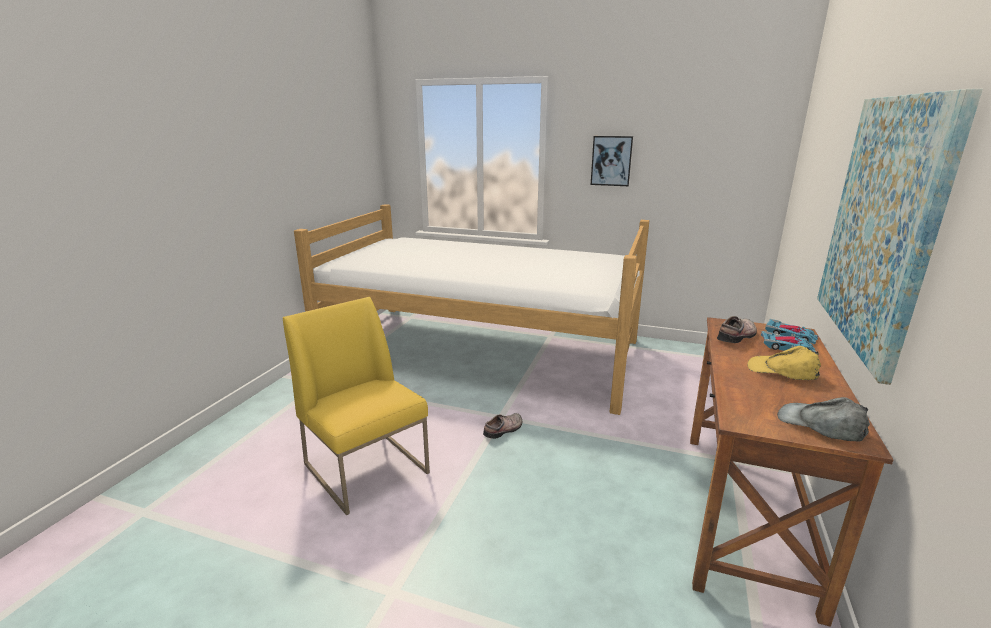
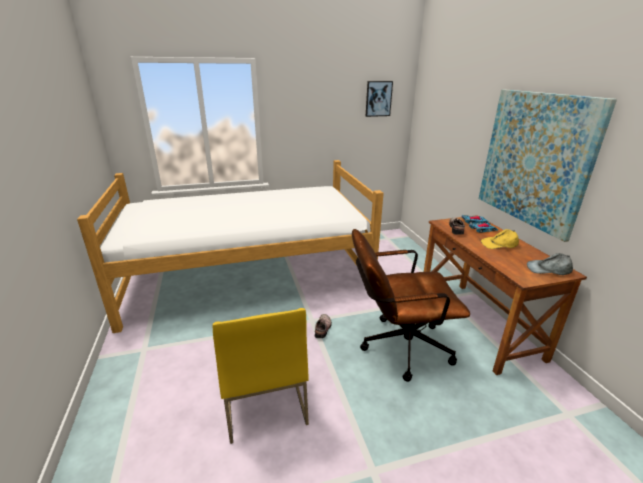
camera: 35 degrees left, 5 degrees up
yellow chair [283,297,430,515] -> yellow chair turned 120 degrees counterclockwise [213,308,309,444]
picture [591,136,633,186] -> picture moved to [366,81,393,117]
none -> brown office chair [352,229,470,382]

